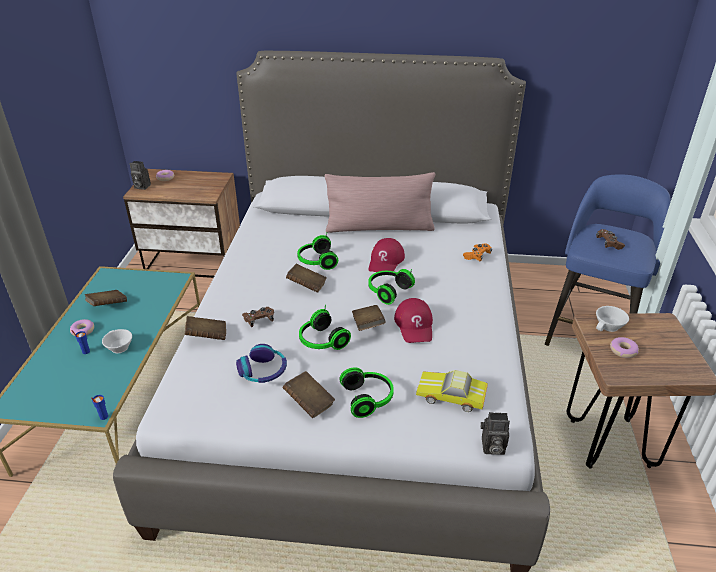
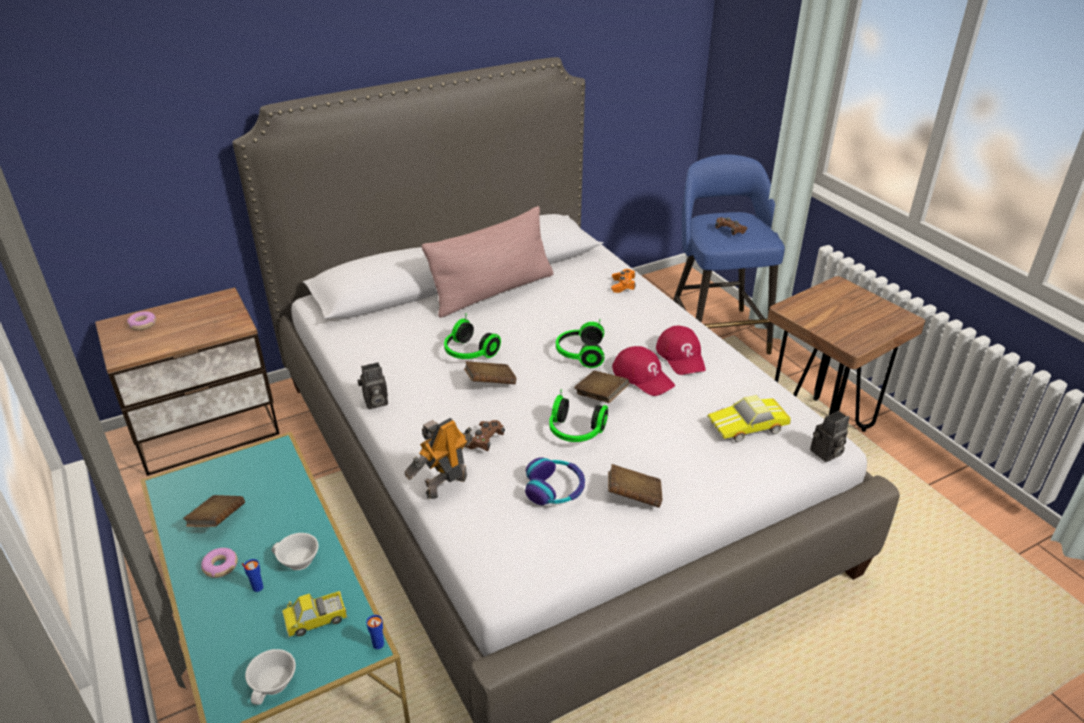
camera: 35 degrees left, 0 degrees up
camera [130,161,151,190] -> camera moved to [357,362,388,409]
brown book [185,316,226,340] -> toy robot [404,418,472,499]
headphones [339,367,394,418] -> none
red cap [368,238,405,272] -> red cap moved to [656,326,706,375]
white cup [596,306,629,332] -> white cup moved to [245,649,296,705]
donut [610,337,639,358] -> none
none -> toy truck [282,591,348,638]

